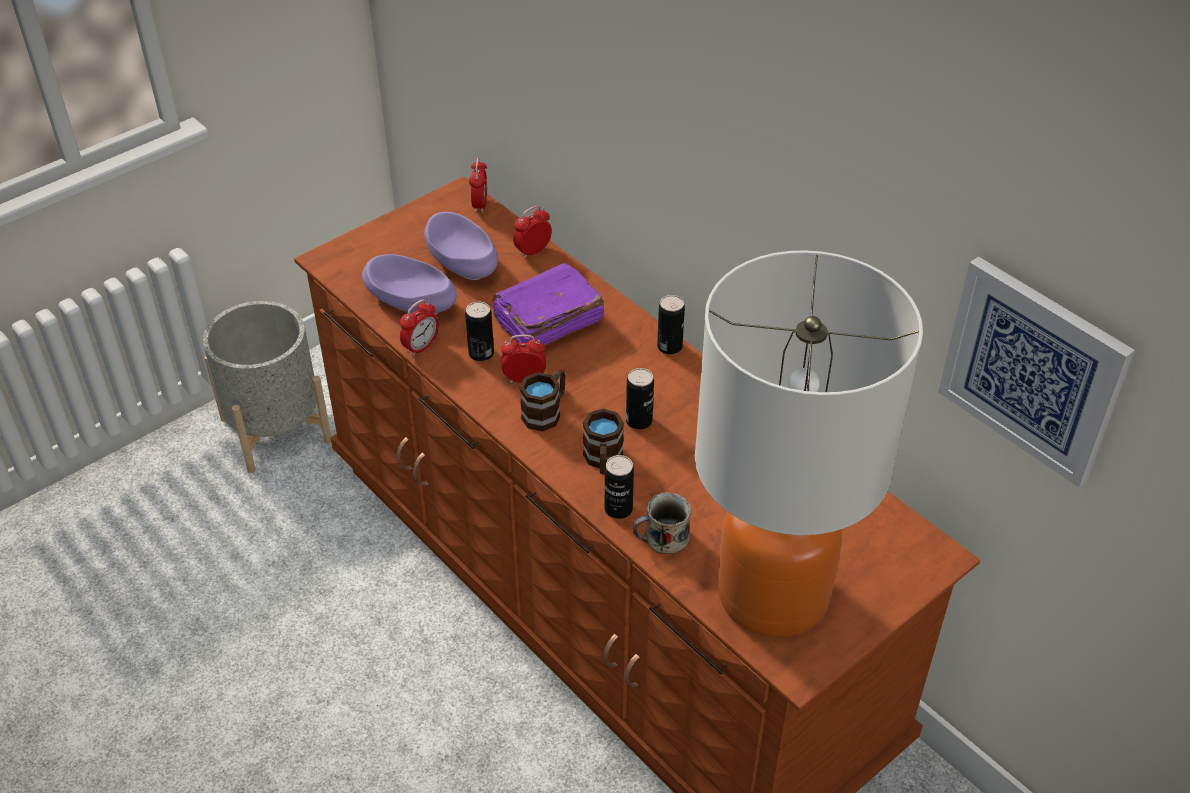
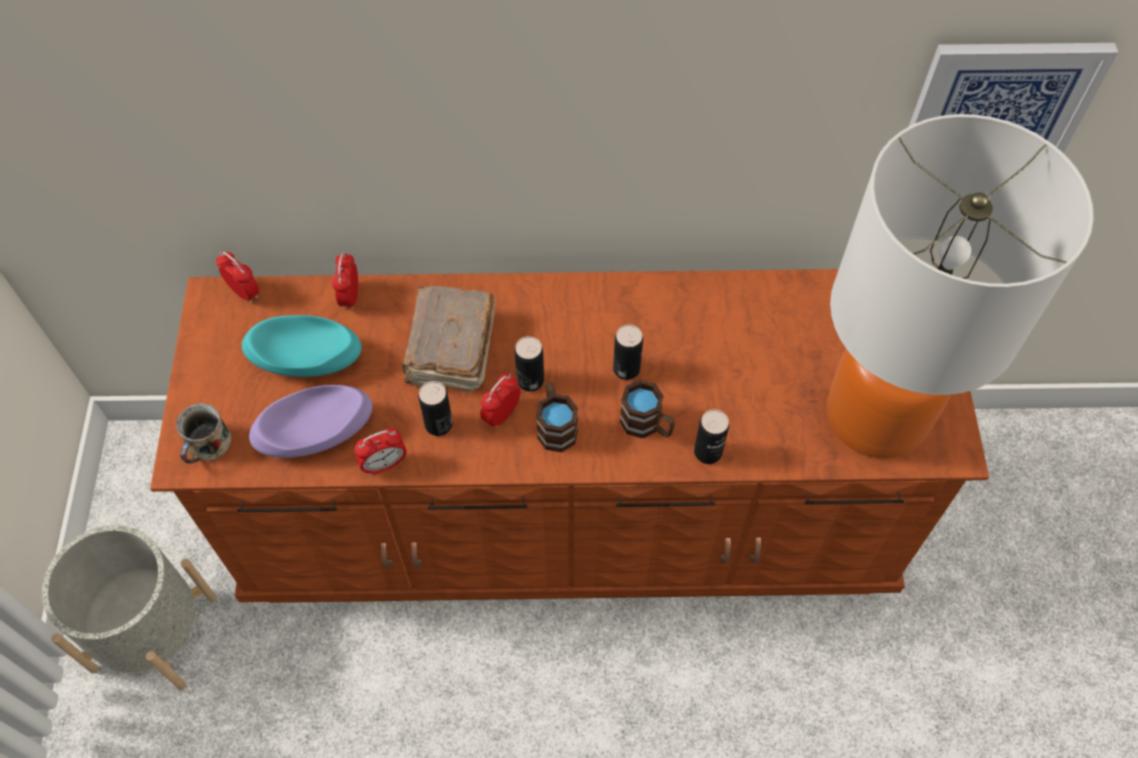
camera: 50 degrees left, 15 degrees up
alarm clock [400,299,439,357] -> alarm clock turned 75 degrees clockwise [355,428,407,475]
purple bowl [424,212,498,280] -> turquoise bowl [242,315,361,377]
purple book [492,263,604,346] -> brown book [402,286,495,393]
mug [633,492,691,554] -> mug moved to [176,403,231,464]
can [657,295,685,354] -> can moved to [515,336,544,392]

